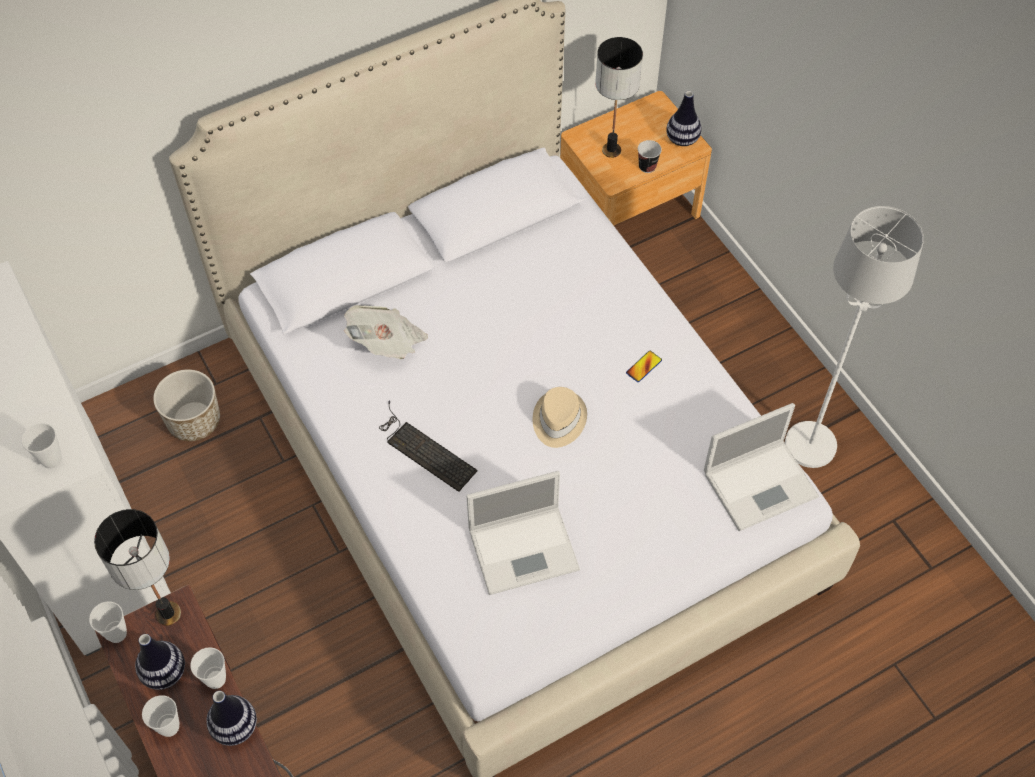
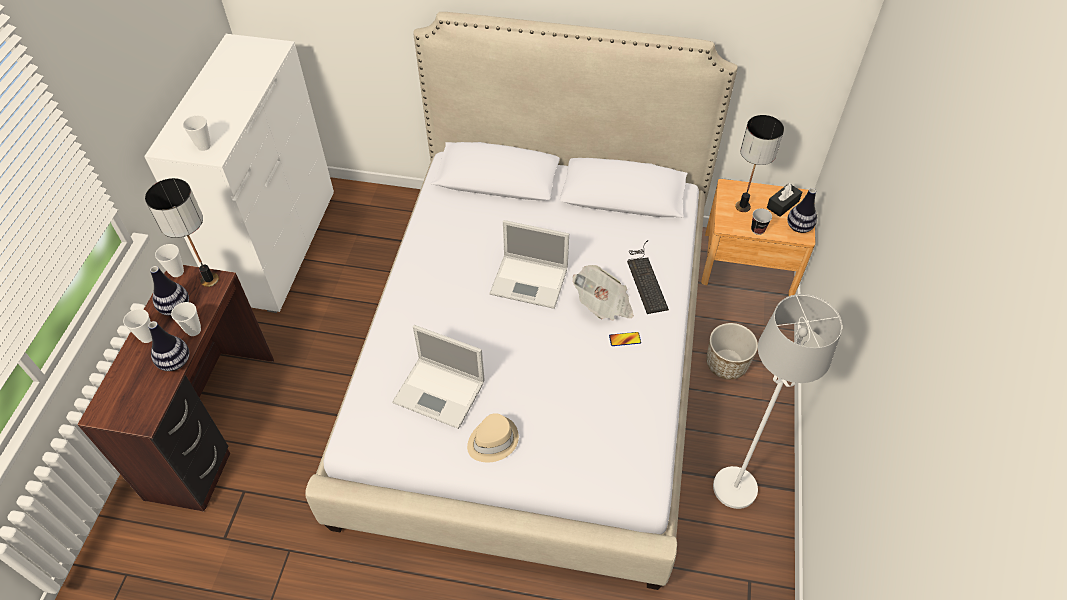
camera: 40 degrees right, 5 degrees down
planter [153,369,220,441] -> planter moved to [706,323,758,379]
newspaper [344,305,428,359] -> newspaper moved to [573,265,634,320]
keyboard [379,401,478,492] -> keyboard moved to [627,240,669,314]
beige hat [533,387,587,448] -> beige hat moved to [467,413,519,462]
laptop [704,403,819,531] -> laptop moved to [489,220,569,309]
none -> black tissue box [767,183,802,217]

